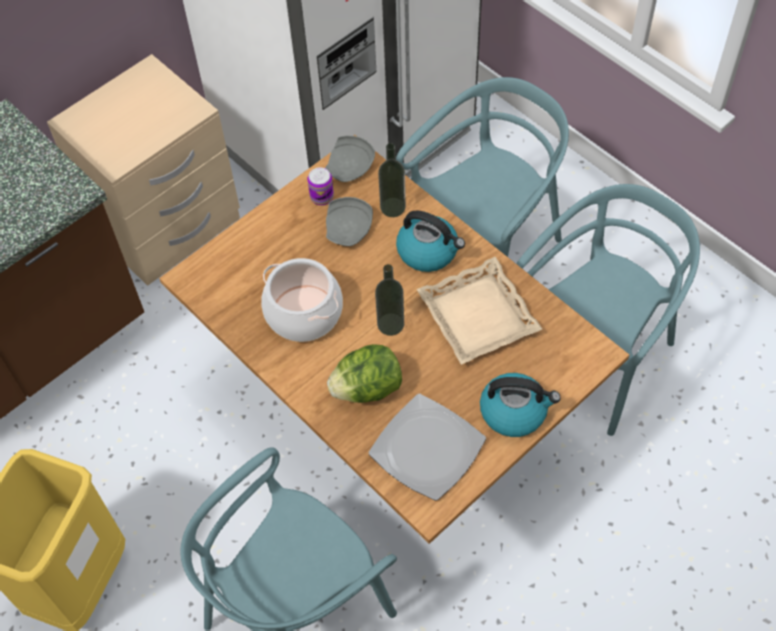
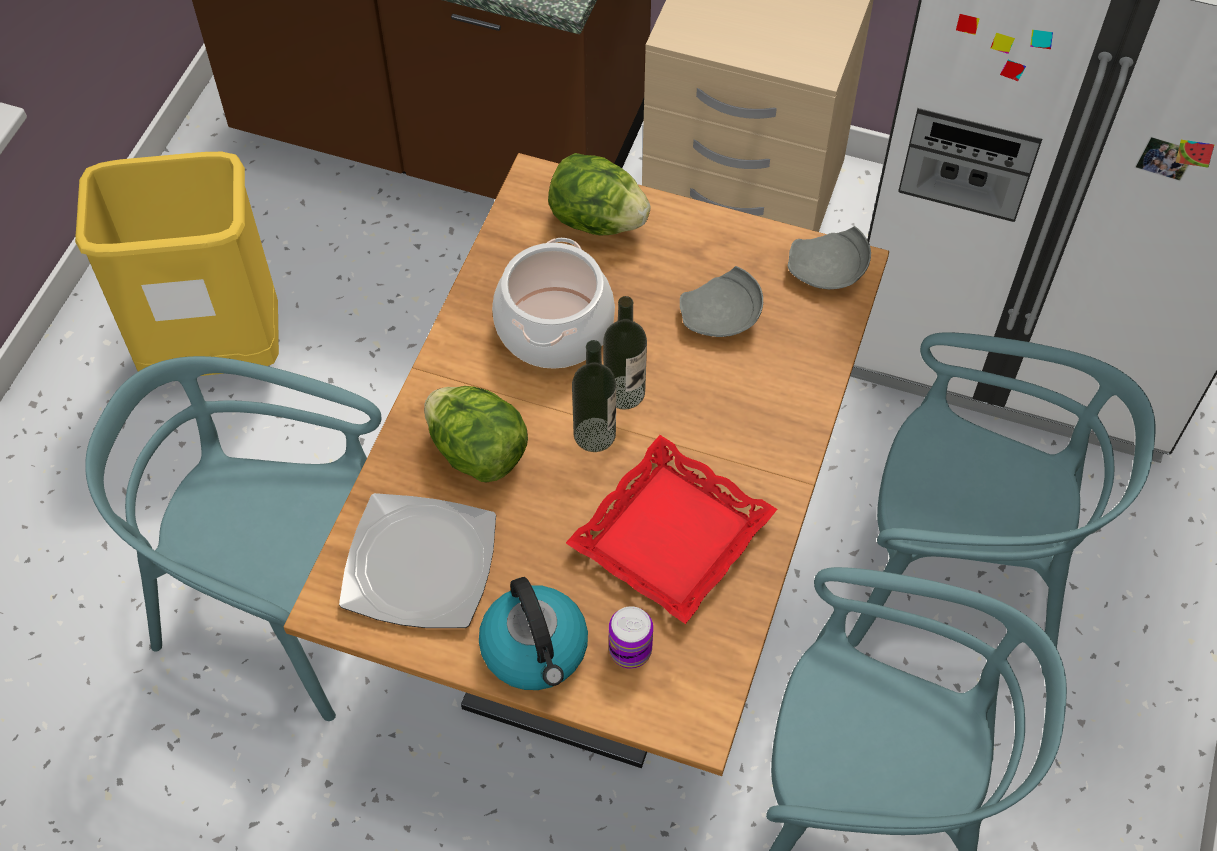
camera: 60 degrees right, 0 degrees up
can [308,167,334,205] -> can moved to [609,606,653,669]
bottle [378,143,406,217] -> bottle moved to [603,296,647,410]
kettle [396,211,465,272] -> none
beige tray [417,257,542,365] -> red tray [566,435,777,624]
none -> lettuce [548,153,651,235]

